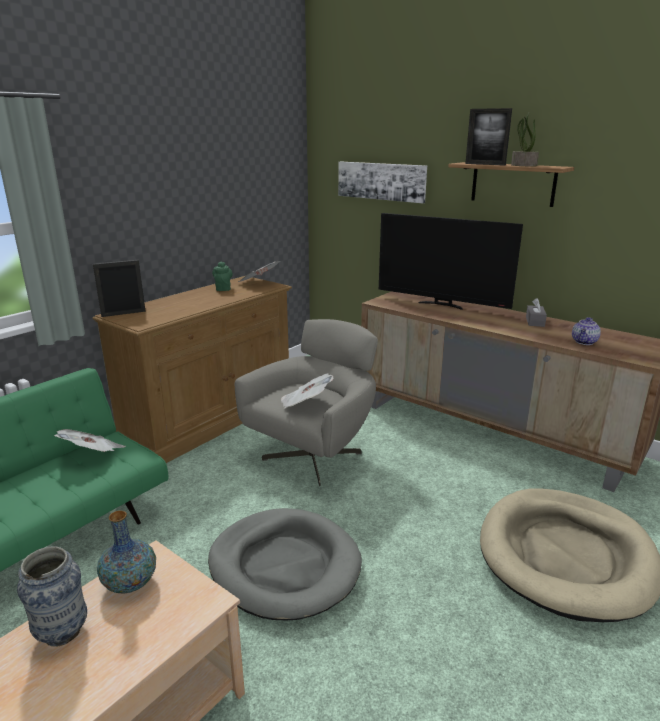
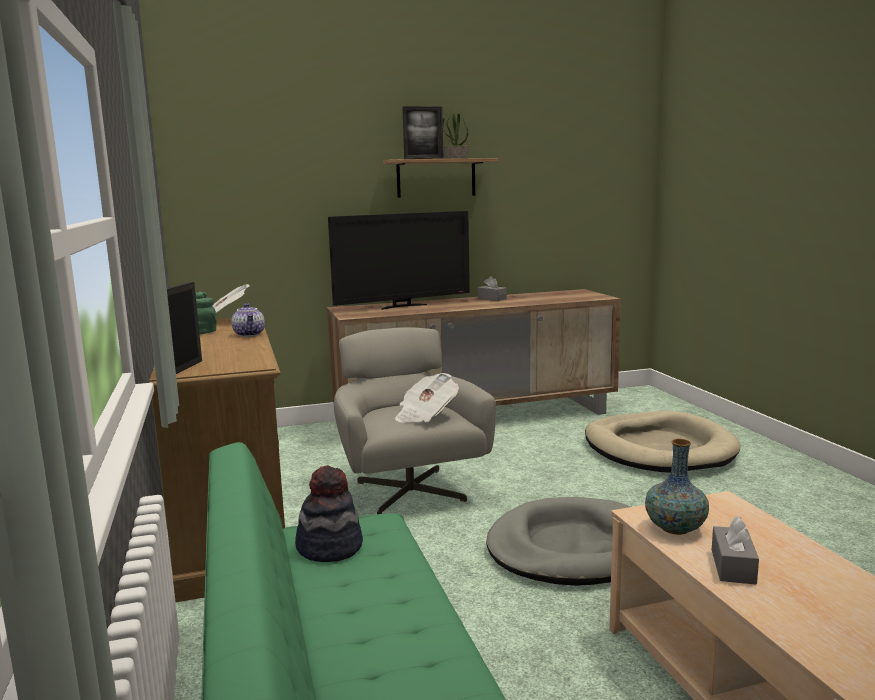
camera: 55 degrees left, 10 degrees down
vase [17,546,87,647] -> grey tissue box [712,516,759,585]
newspaper [54,429,126,452] -> hat [295,465,363,562]
picture [338,162,427,203] -> none
teapot [572,318,601,345] -> teapot moved to [232,303,265,337]

